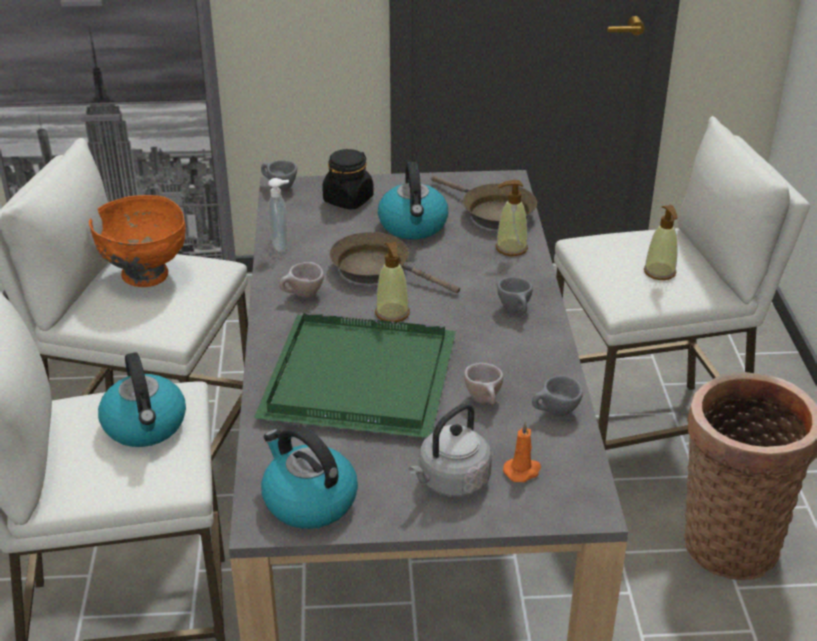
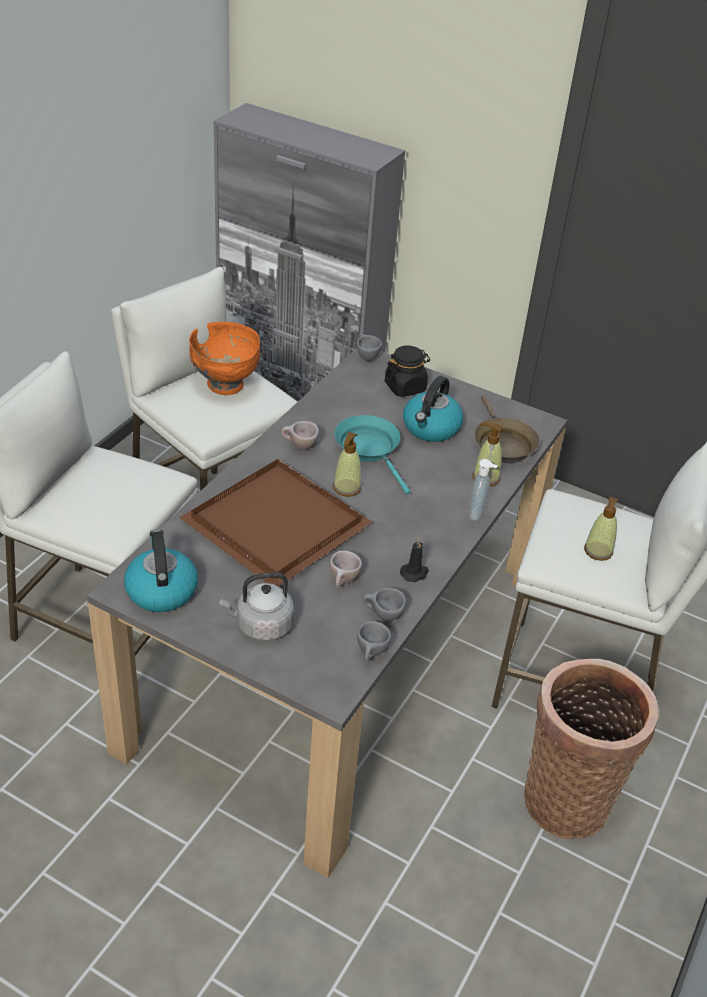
camera: 30 degrees right, 5 degrees up
kettle [98,352,186,447] -> none
green tray [254,313,456,438] -> brown tray [179,459,372,587]
soap dispenser [268,178,289,252] -> soap dispenser moved to [469,459,498,521]
brown frying pan [329,232,460,293] -> turquoise frying pan [335,415,411,495]
grey cup [497,276,533,313] -> grey cup moved to [357,621,391,662]
orange candle [503,421,541,482] -> none
none -> black candle [400,538,429,582]

